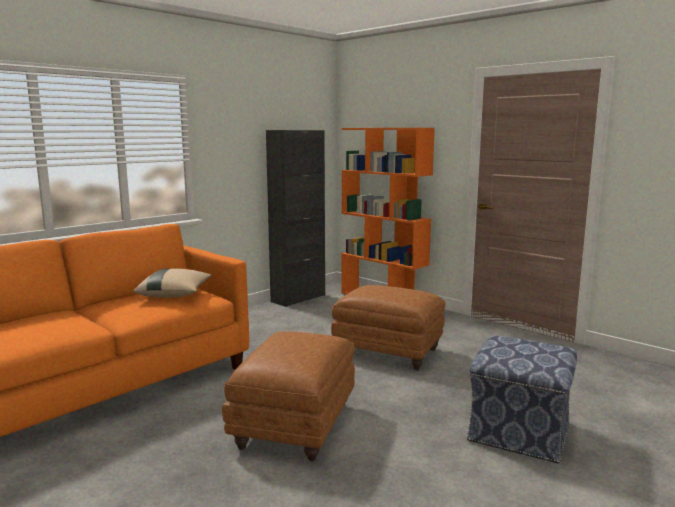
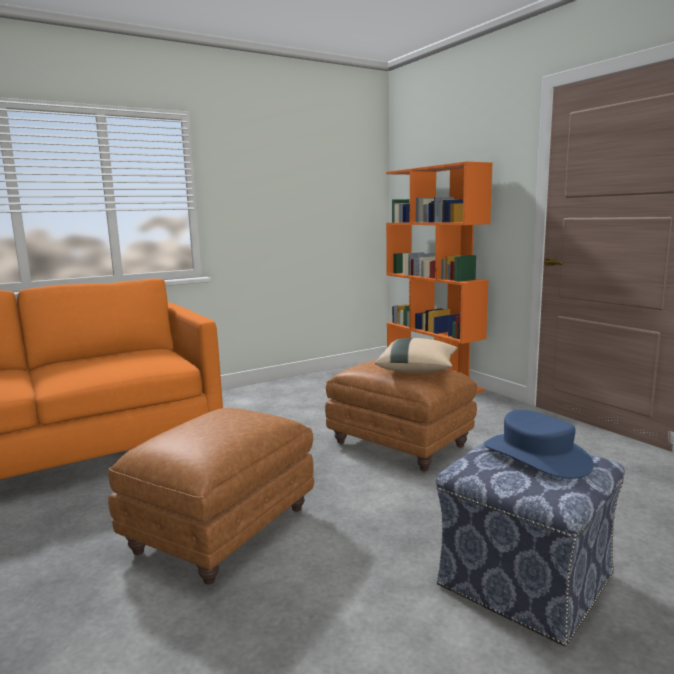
camera: 15 degrees right, 0 degrees up
beige pillow [133,268,212,298] -> beige pillow moved to [375,338,458,373]
black cabinet [266,130,325,307] -> none
none -> blue hat [484,410,594,479]

